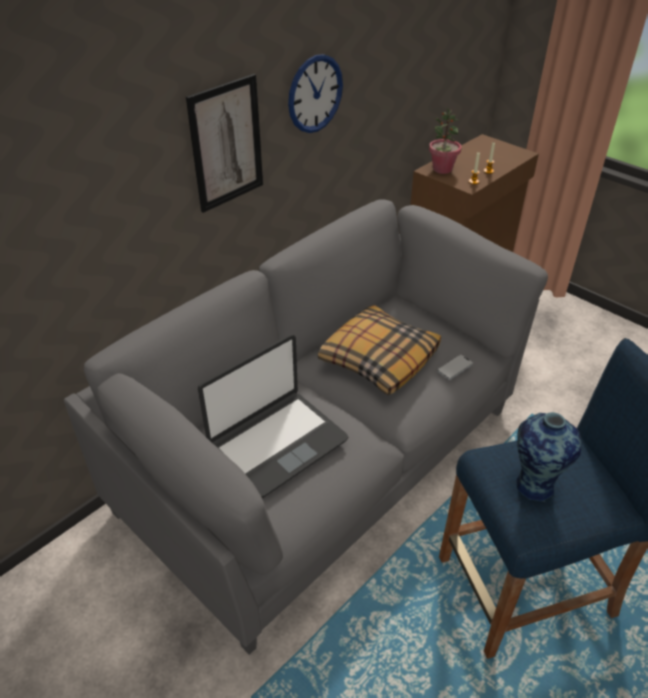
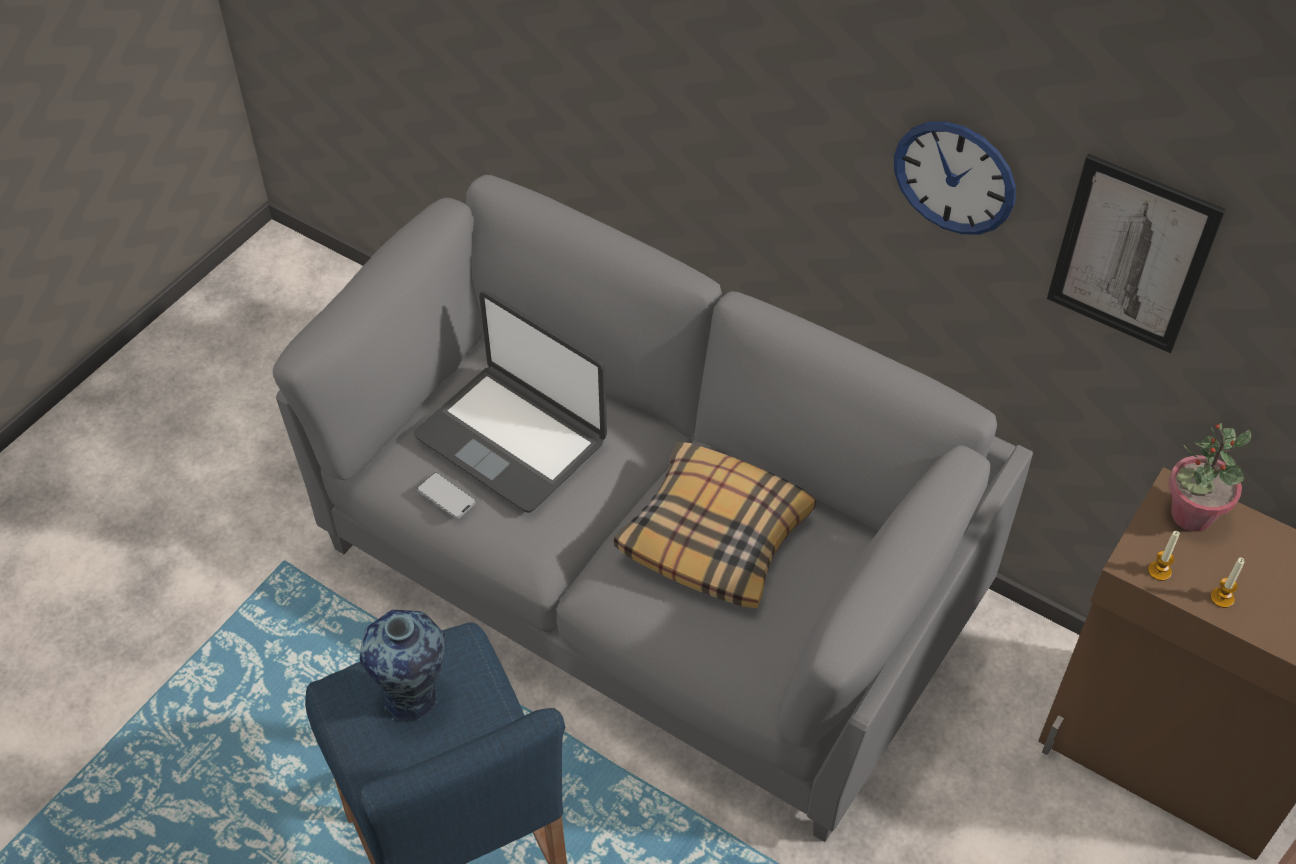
camera: 80 degrees right, 10 degrees up
picture [186,74,263,213] -> picture moved to [1047,154,1226,354]
phone [437,355,473,380] -> phone moved to [417,472,476,519]

